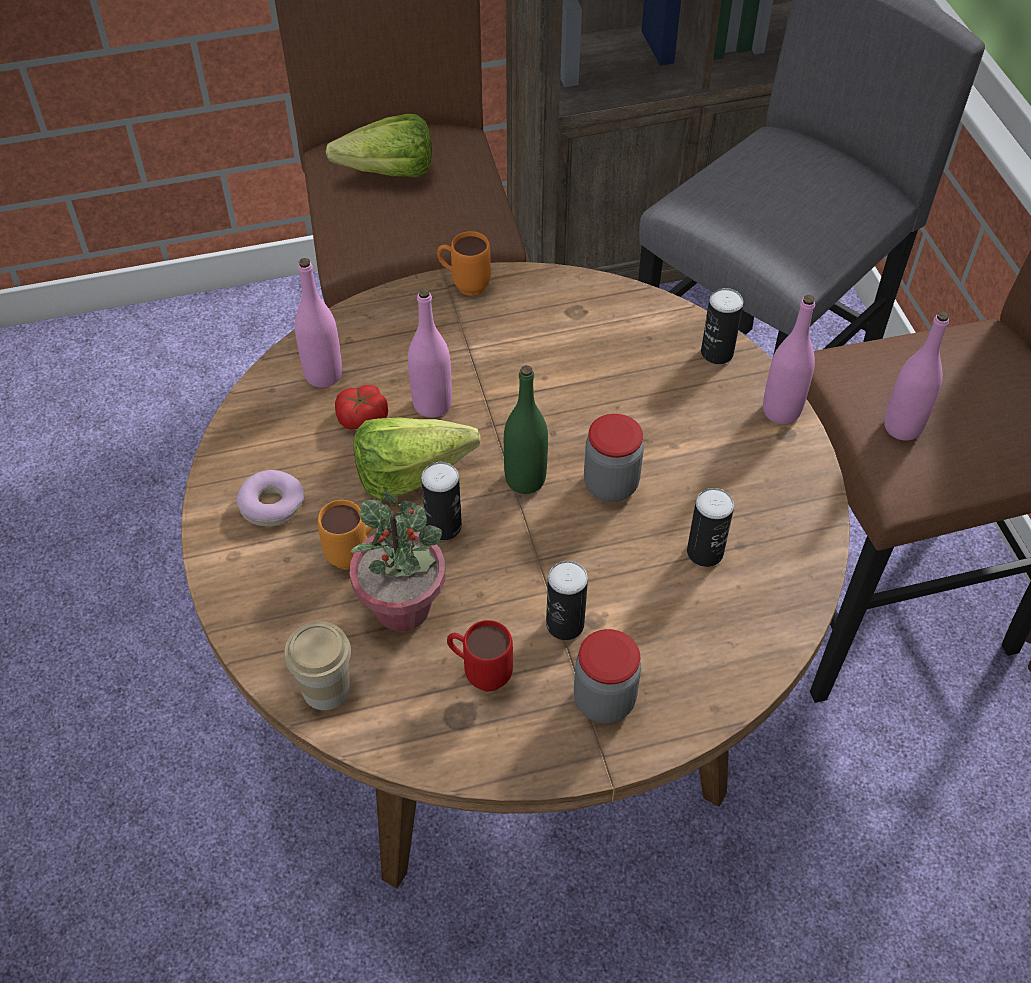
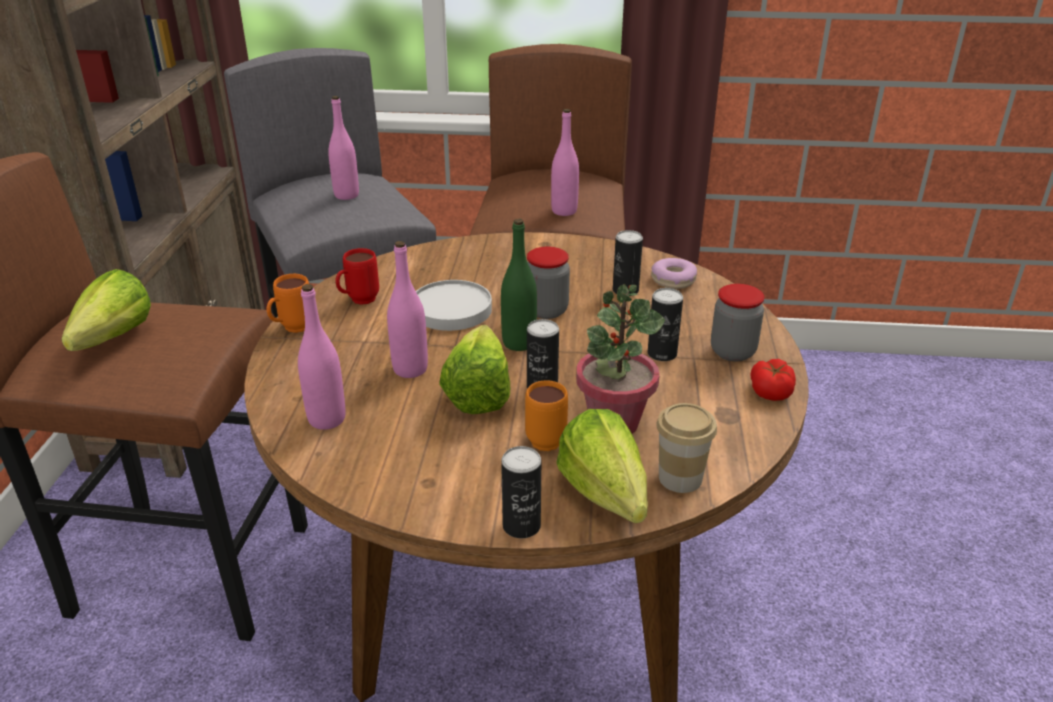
camera: 70 degrees left, 20 degrees down
donut [236,470,304,527] -> donut moved to [651,258,697,289]
tomato [335,385,388,430] -> tomato moved to [751,359,796,401]
red mug [447,620,513,692] -> red mug moved to [335,248,379,305]
can [701,288,743,364] -> can moved to [501,446,541,538]
pink bottle [763,295,815,424] -> pink bottle moved to [328,96,359,200]
none -> white plate [416,280,492,331]
none -> lettuce [556,409,648,523]

